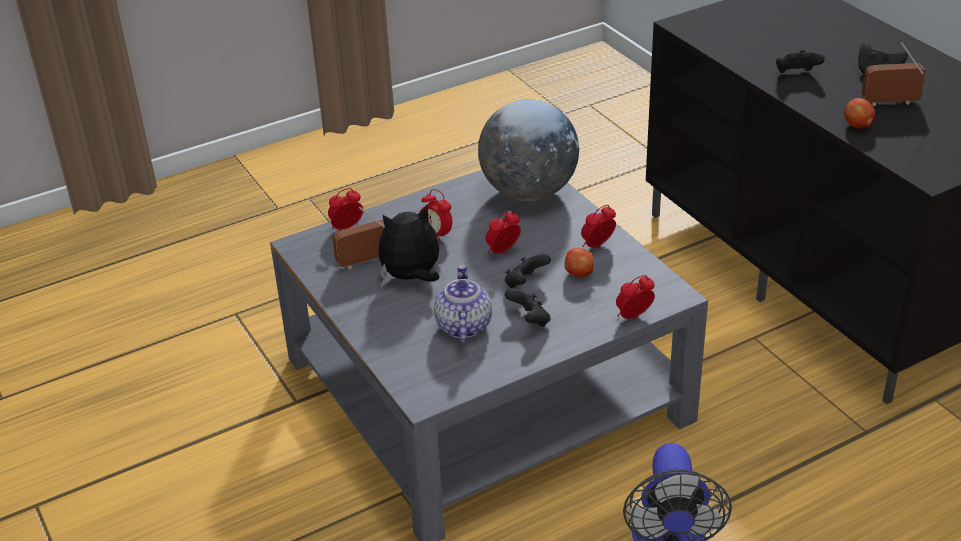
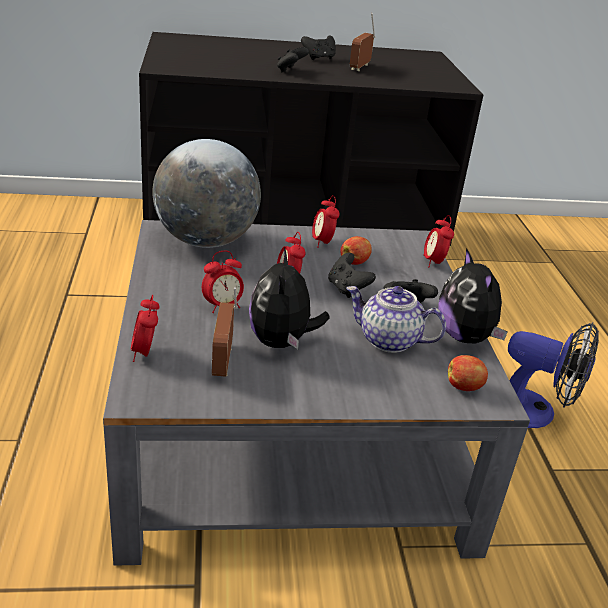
camera: 70 degrees left, 5 degrees down
apple [844,98,875,129] -> apple moved to [448,355,488,391]
none -> plush toy [439,248,508,343]

